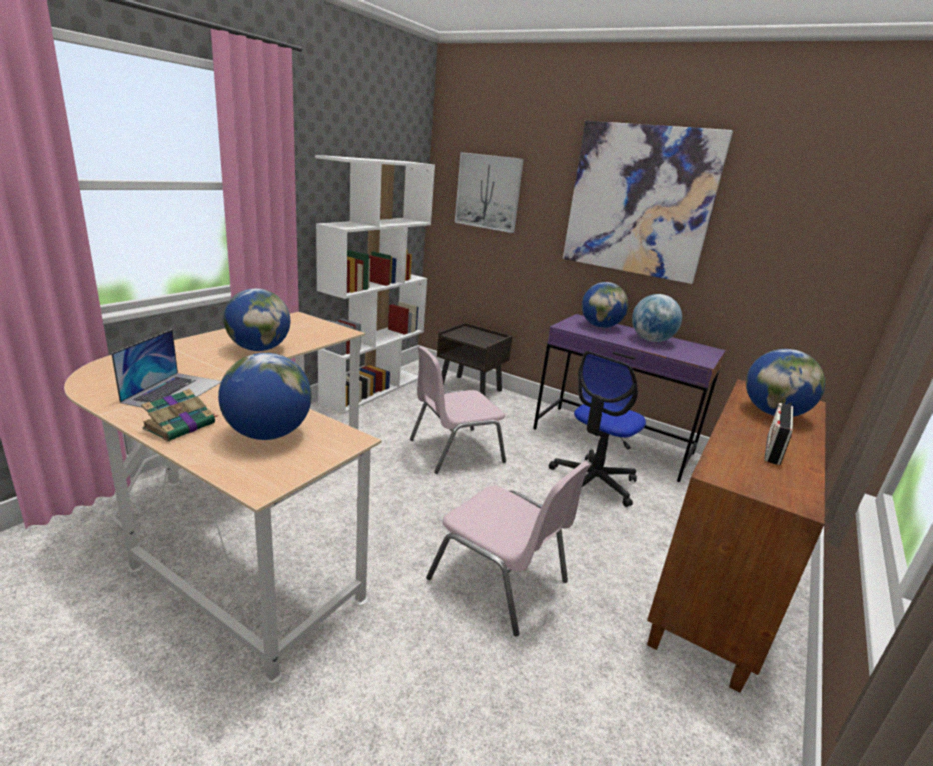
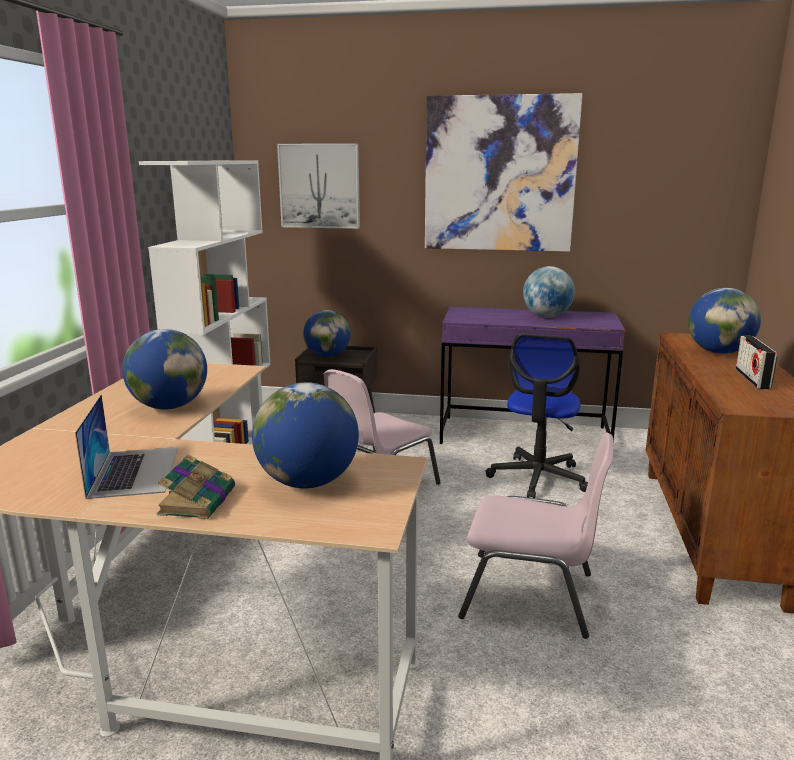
camera: 20 degrees left, 5 degrees down
globe [582,282,628,328] -> globe moved to [303,310,351,357]

